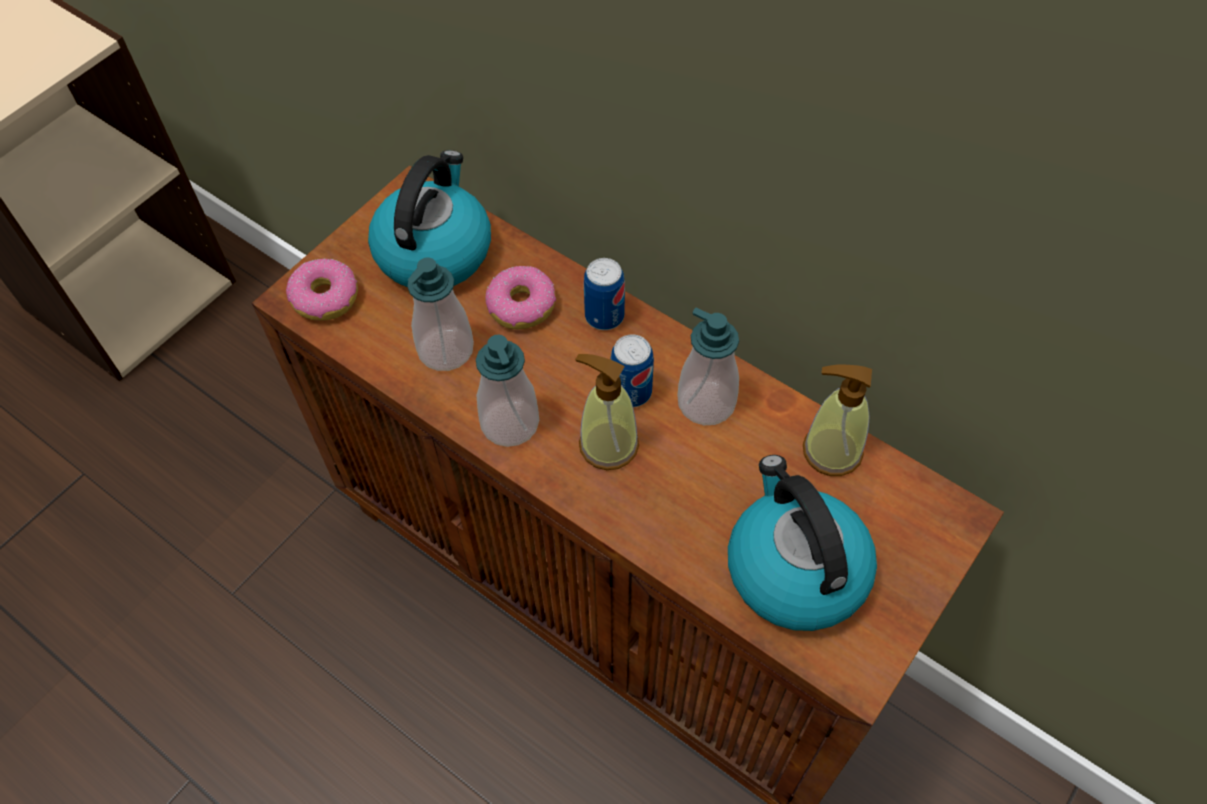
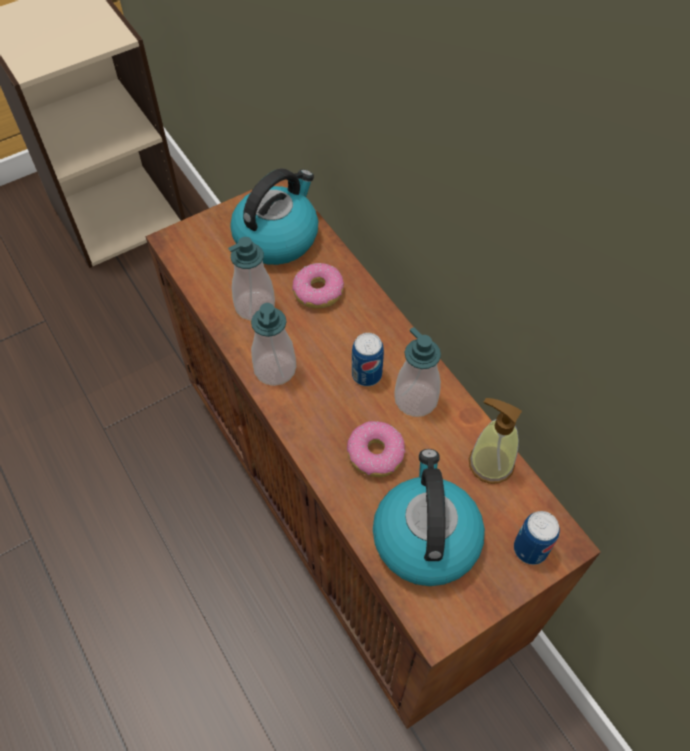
camera: 20 degrees right, 0 degrees up
donut [286,258,358,321] -> donut moved to [347,421,406,477]
soap dispenser [575,354,639,470] -> none
can [584,258,625,330] -> can moved to [514,511,560,565]

